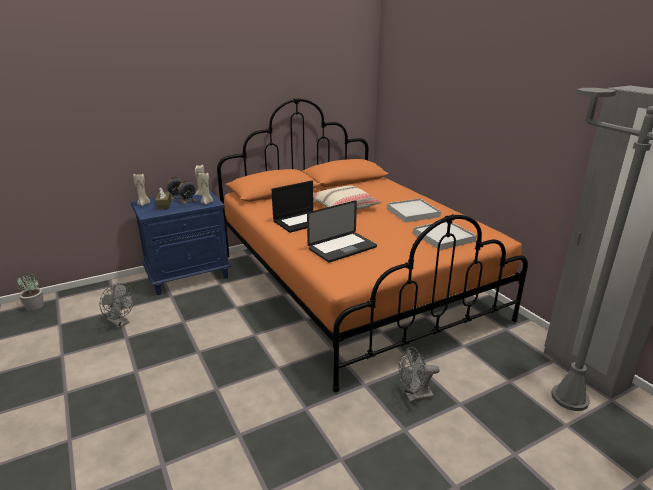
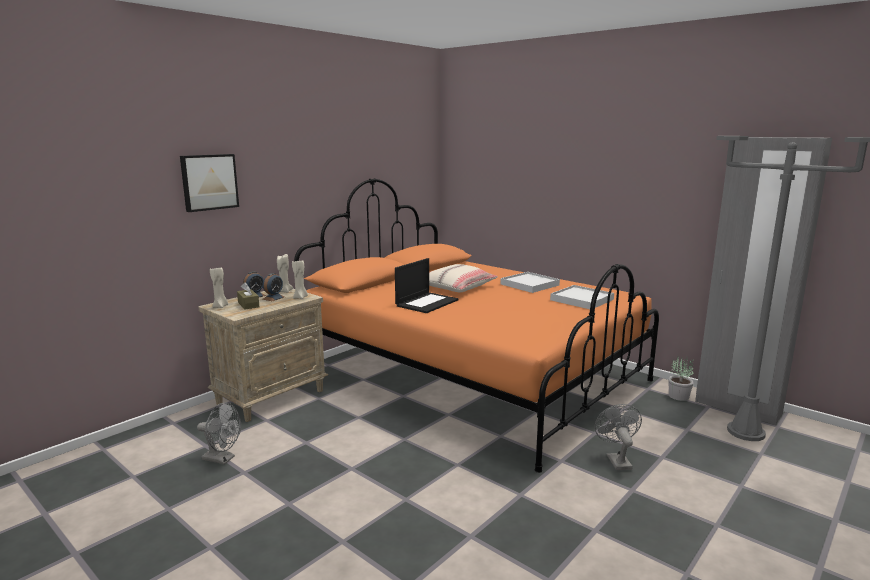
camera: 20 degrees left, 10 degrees down
potted plant [17,273,44,311] -> potted plant moved to [668,356,694,401]
blue nightstand [131,190,231,295] -> beige nightstand [199,289,328,422]
laptop [307,200,377,263] -> none
grey fan [399,347,440,402] -> grey fan turned 120 degrees clockwise [595,404,642,470]
none -> picture [180,154,239,212]

